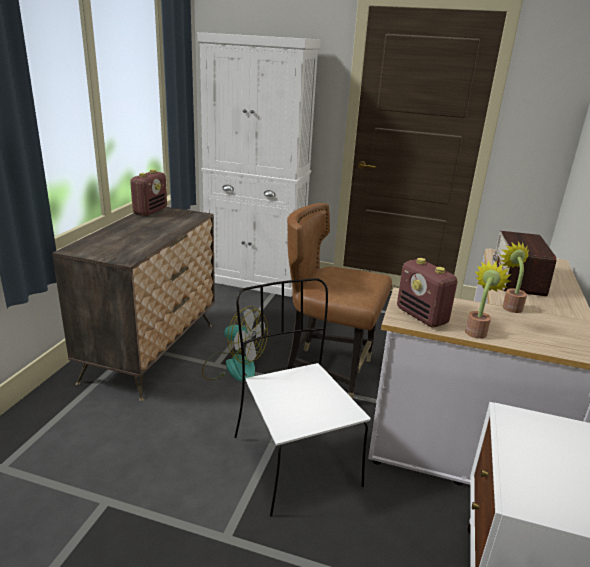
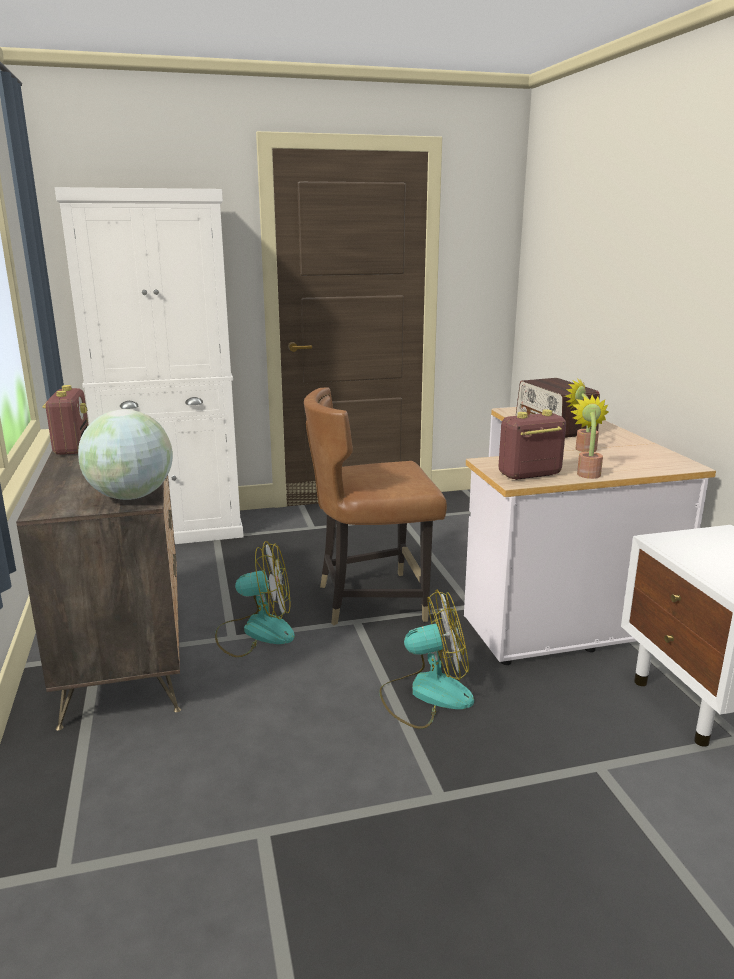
camera: 30 degrees left, 5 degrees down
white chair [235,278,371,517] -> fan [379,590,474,729]
radio [397,258,458,328] -> radio turned 135 degrees clockwise [498,409,566,480]
none -> globe [78,409,173,500]

